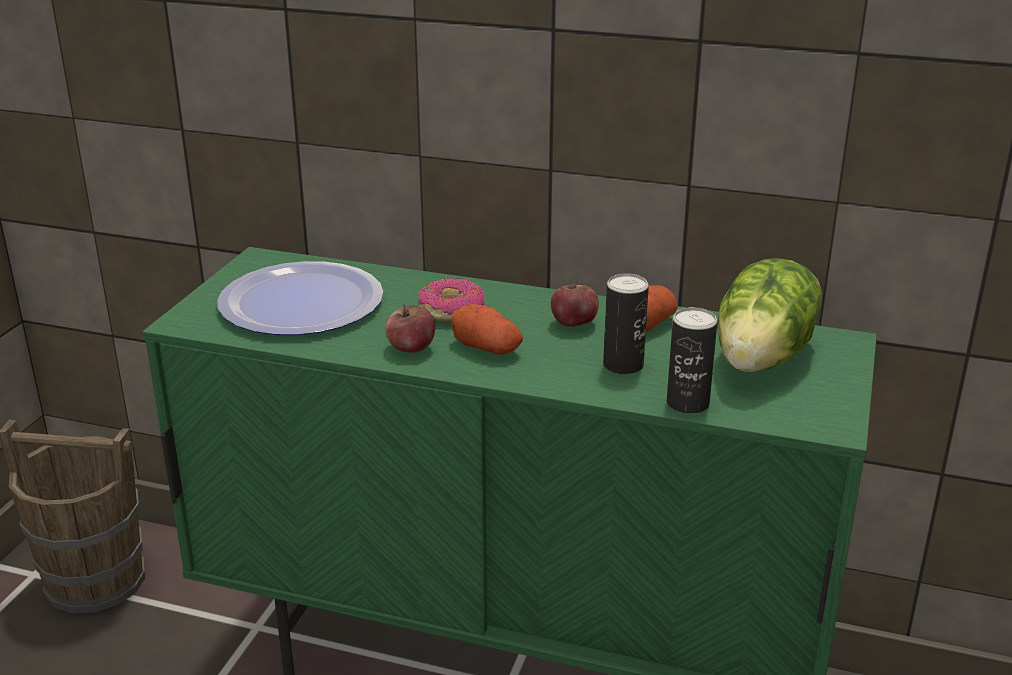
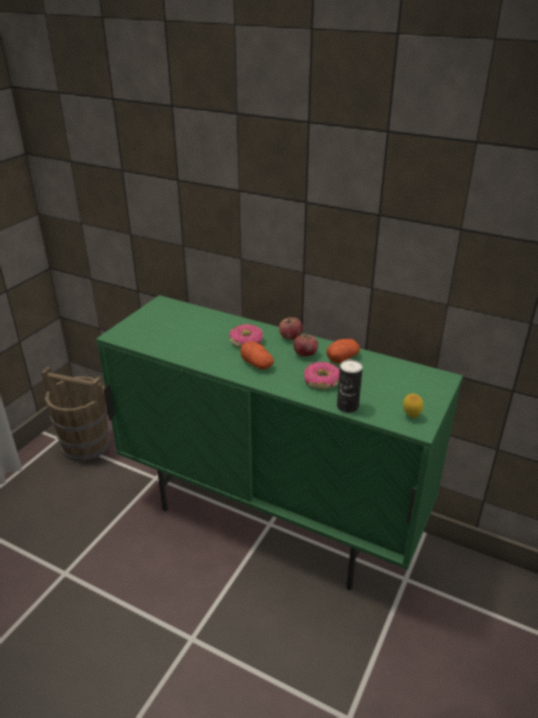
camera: 10 degrees right, 5 degrees up
plate [217,261,383,335] -> none
apple [386,304,435,353] -> apple moved to [279,317,302,340]
can [603,273,649,374] -> donut [304,362,340,389]
lettuce [717,258,822,372] -> none
none -> lemon [403,393,423,418]

